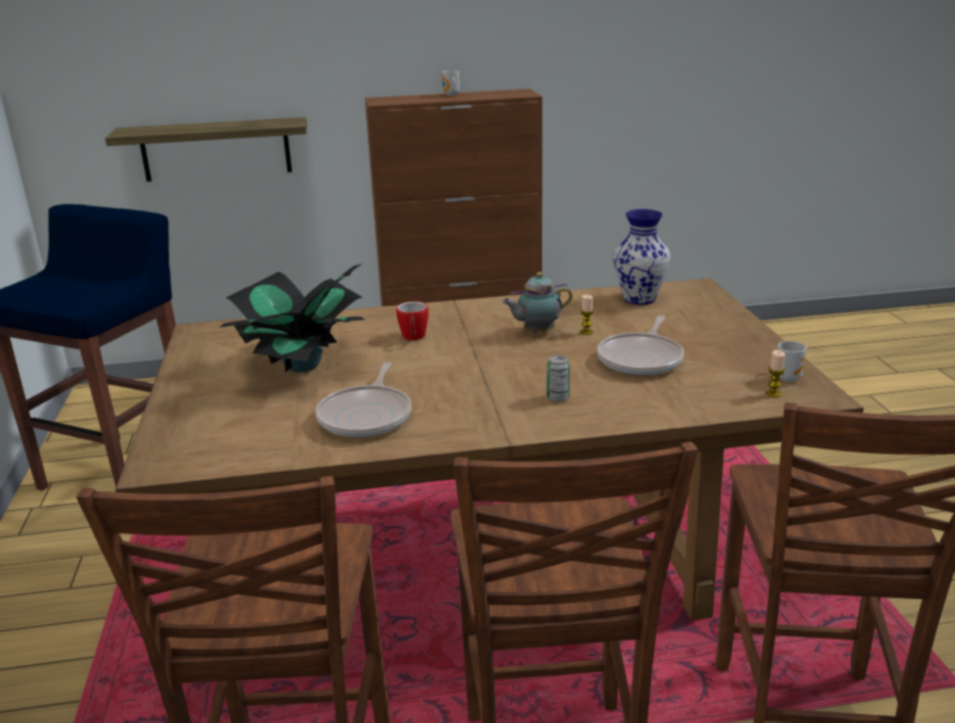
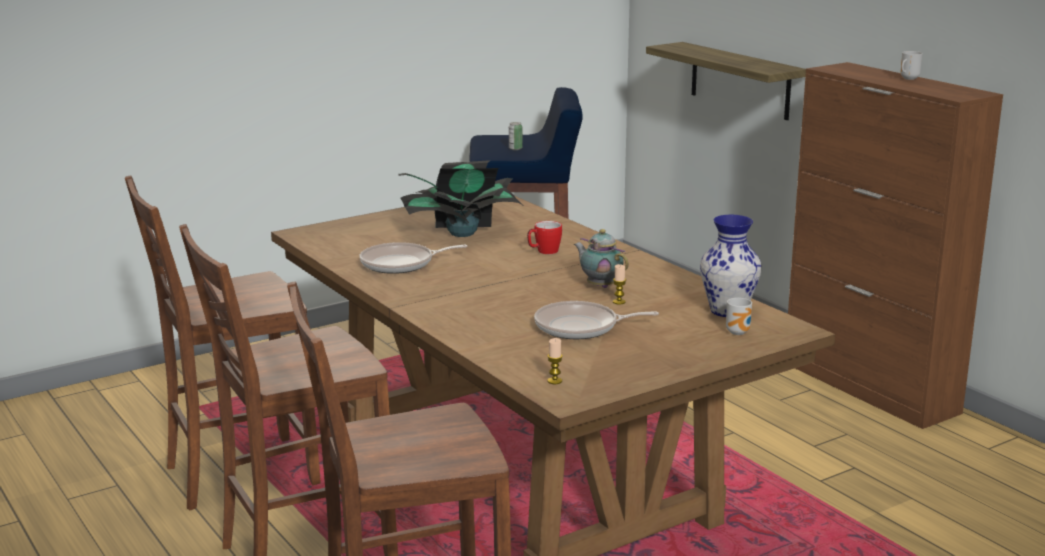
camera: 65 degrees right, 5 degrees down
can [547,355,570,402] -> can moved to [509,122,523,150]
mug [777,341,807,382] -> mug moved to [726,298,752,335]

